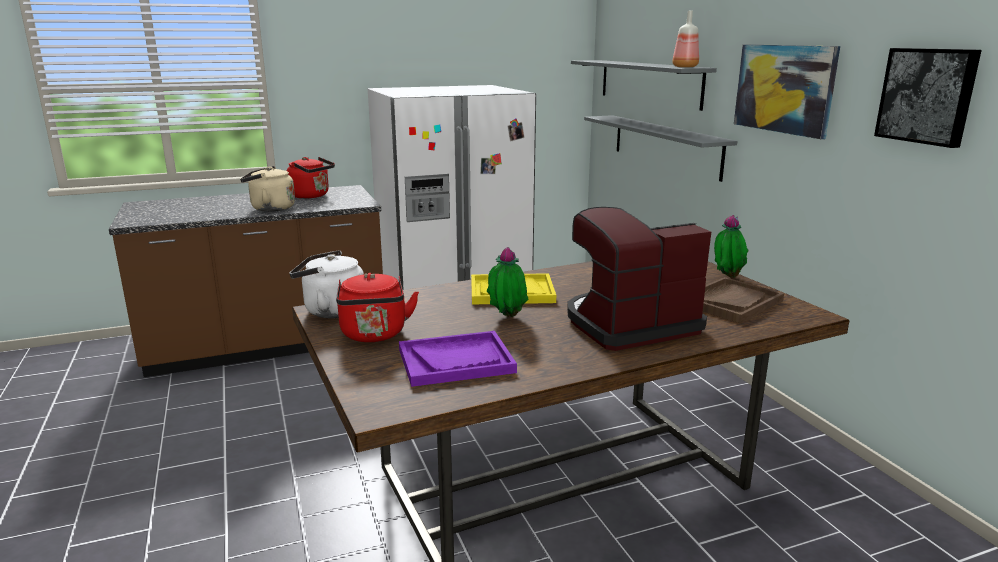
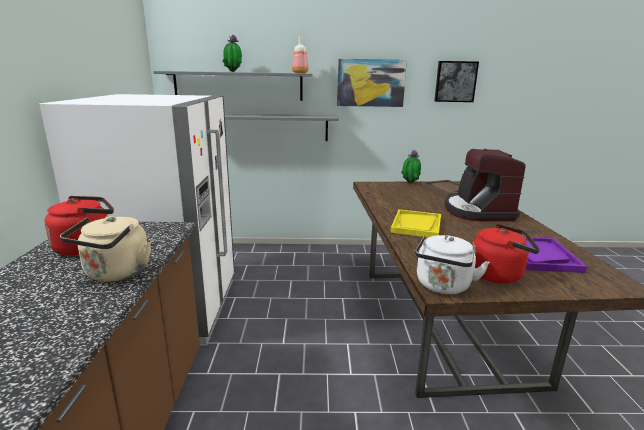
camera: 70 degrees left, 0 degrees up
potted plant [487,247,529,317] -> potted plant moved to [222,34,242,72]

